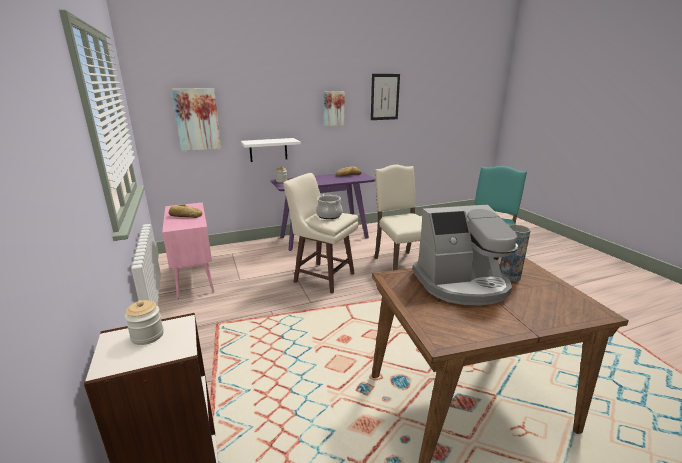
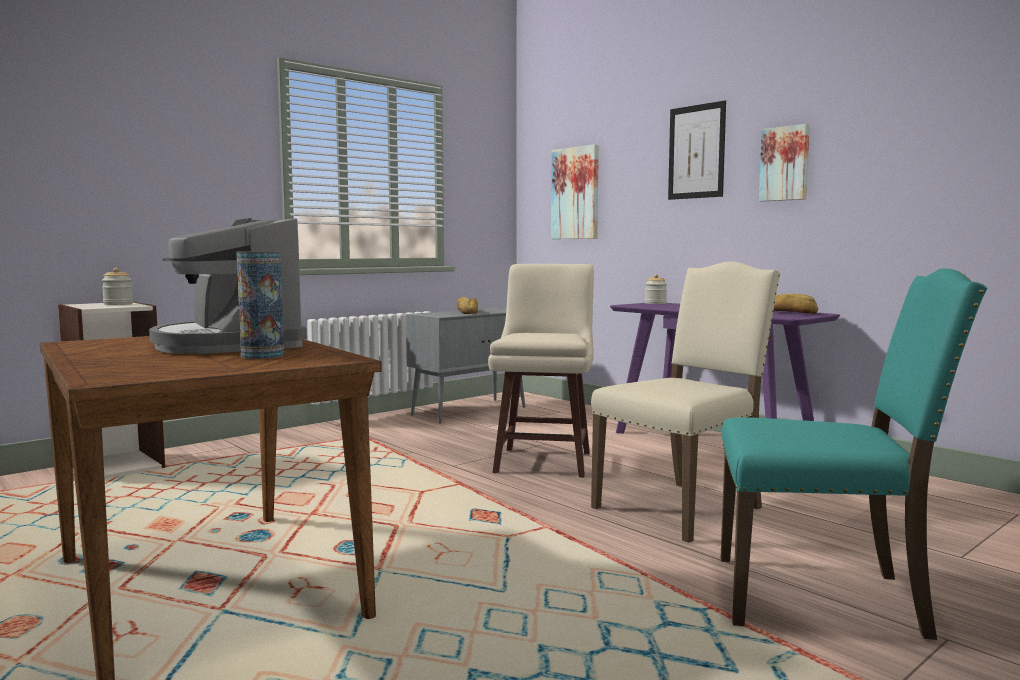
camera: 70 degrees right, 15 degrees down
pink cabinet [162,202,214,299] -> grey cabinet [406,308,525,423]
white shelf [241,138,301,162] -> none
cooking pot [316,194,342,219] -> none
picture [371,74,400,120] -> picture moved to [668,100,726,200]

